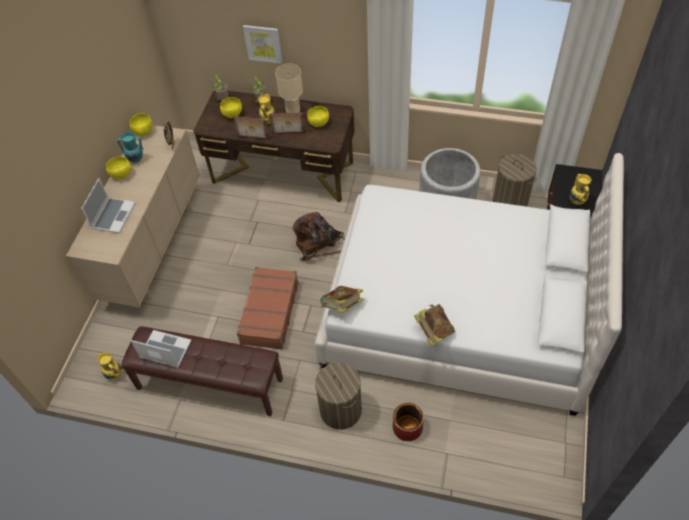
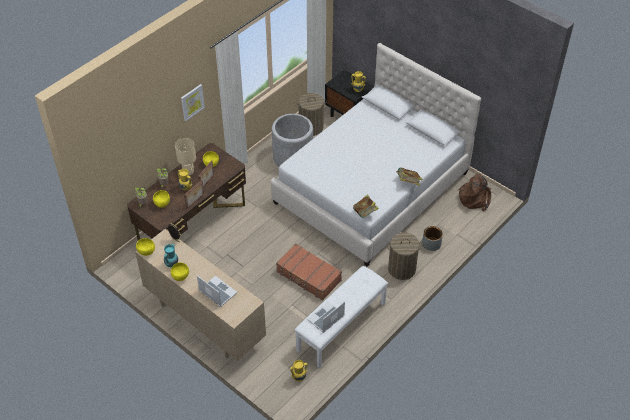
camera: 65 degrees left, 5 degrees down
brown bench [121,326,283,416] -> white bench [295,266,388,368]
picture [243,25,282,64] -> picture moved to [181,84,205,121]
brown backpack [293,212,345,261] -> brown backpack moved to [459,174,492,211]
red planter [393,403,424,441] -> grey planter [422,226,443,251]

